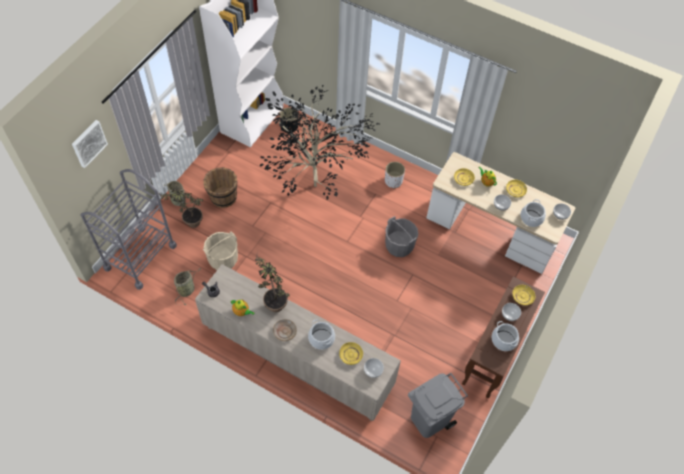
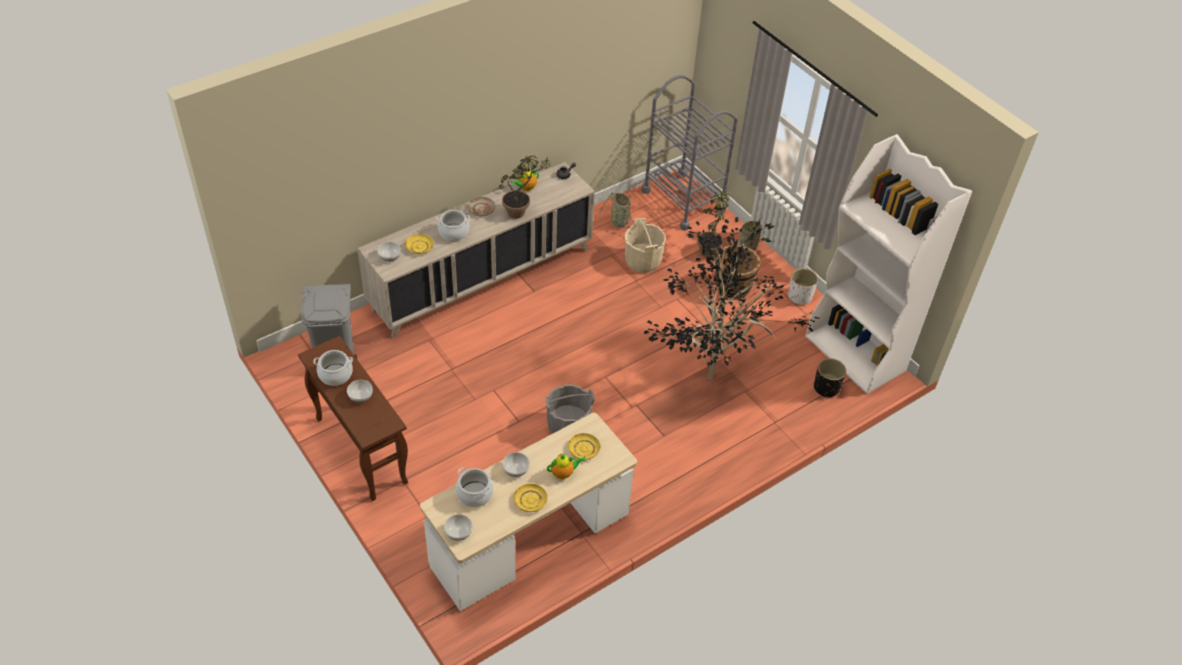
camera: 115 degrees right, 10 degrees down
picture [72,120,108,168] -> none
white planter [385,162,405,188] -> white planter moved to [788,268,818,305]
yellow plate [512,285,535,305] -> none

